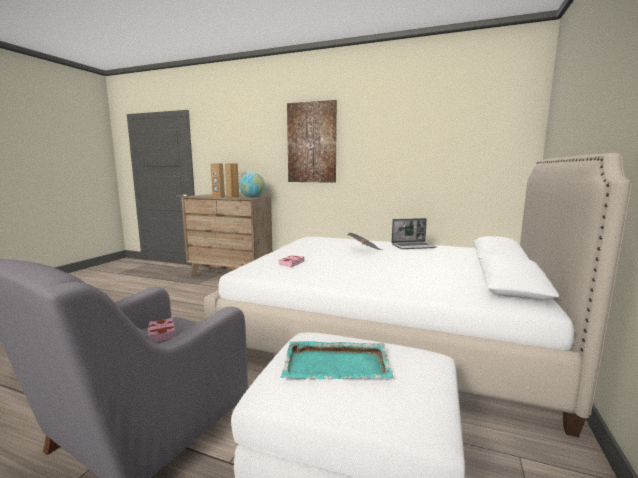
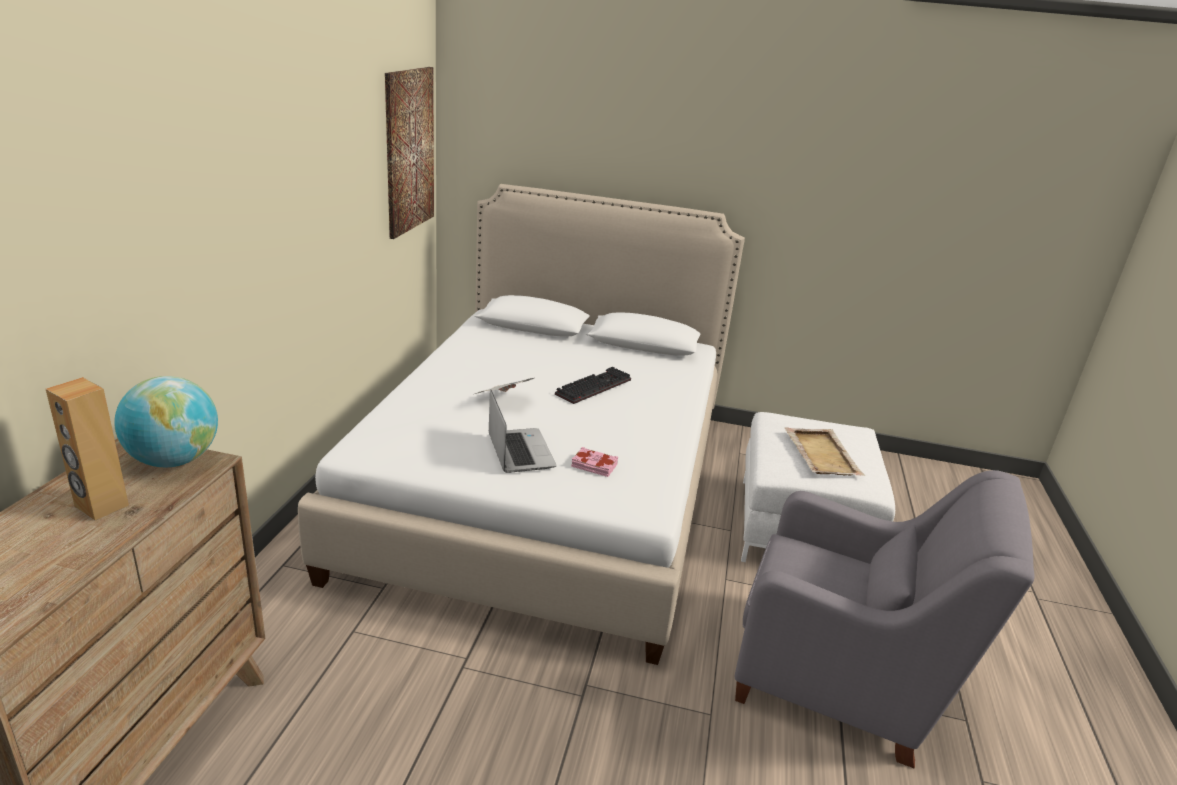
camera: 100 degrees left, 15 degrees up
pink book [148,318,176,342] -> none
brown speaker [210,163,225,197] -> none
turquoise tray [281,341,393,380] -> beige tray [785,427,865,476]
picture [287,100,337,183] -> picture moved to [385,67,434,239]
laptop [391,218,437,249] -> laptop moved to [489,389,557,473]
none -> keyboard [555,367,631,404]

